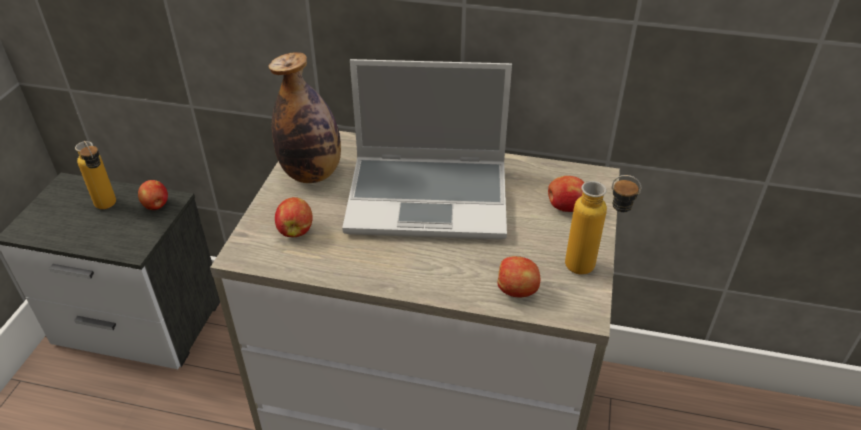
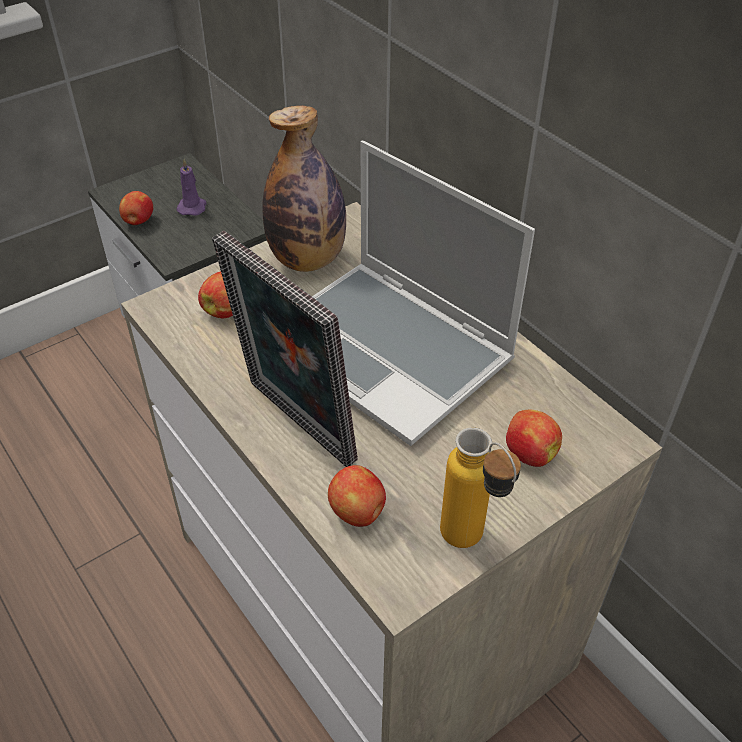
camera: 40 degrees right, 5 degrees up
bottle [75,141,116,209] -> purple candle [176,159,206,216]
apple [138,180,168,210] -> apple moved to [119,191,153,225]
none -> picture frame [212,231,358,467]

